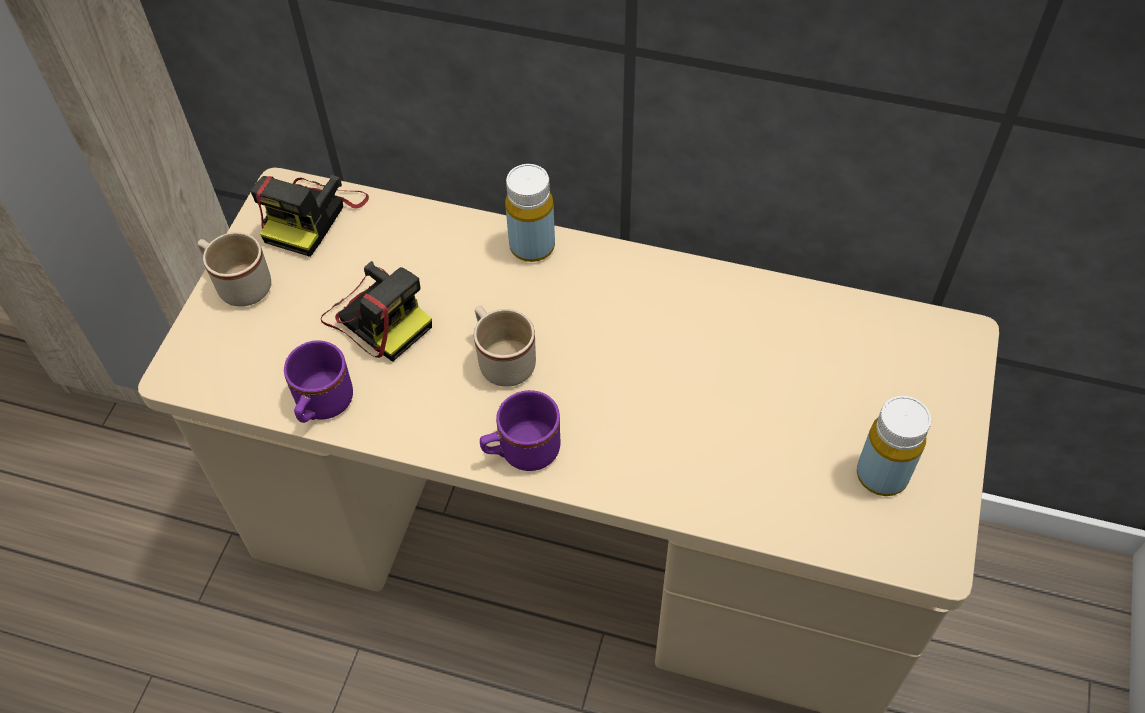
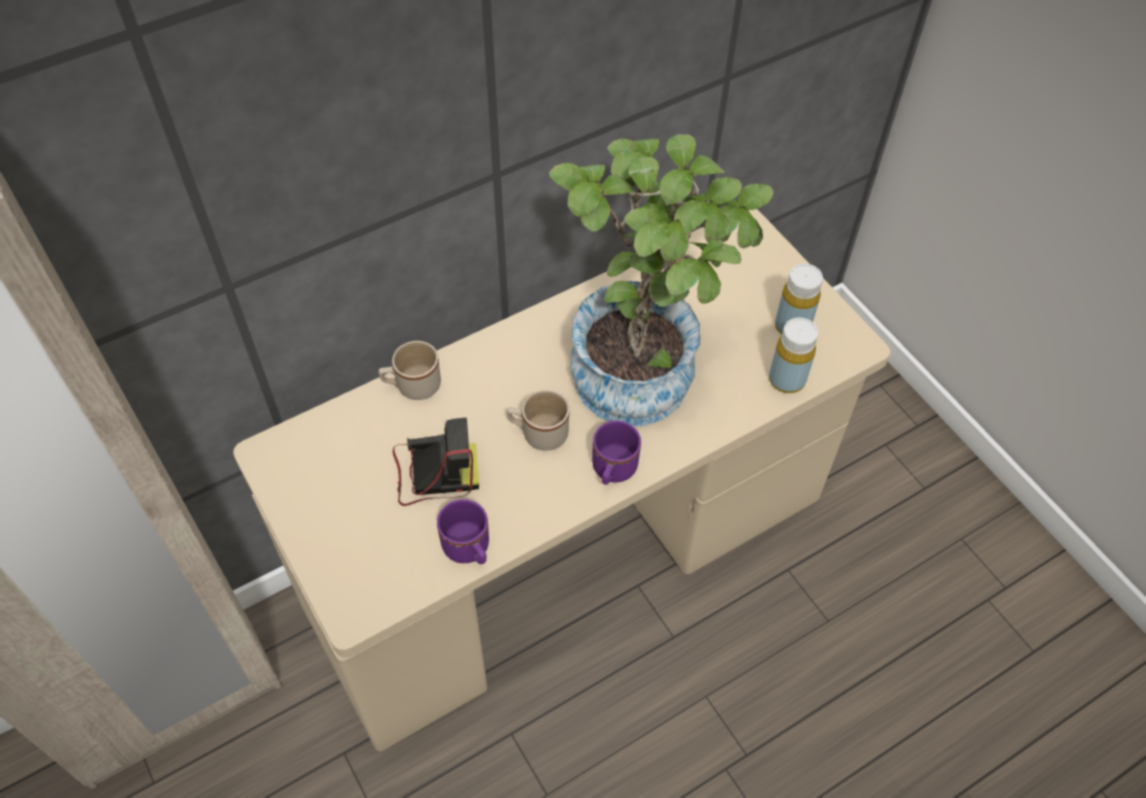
camera: 50 degrees left, 0 degrees up
beige mug [197,232,271,307] -> beige mug moved to [379,341,441,400]
camera [251,175,369,257] -> none
yellow bottle [505,164,555,262] -> yellow bottle moved to [769,317,818,393]
none -> potted plant [549,134,773,426]

